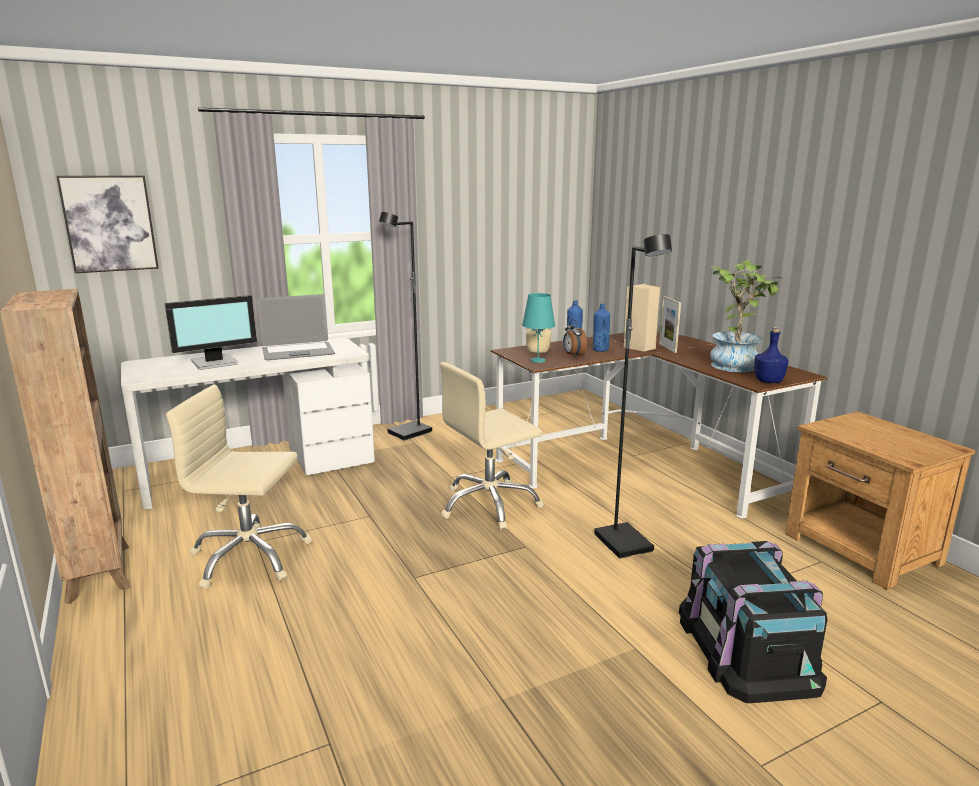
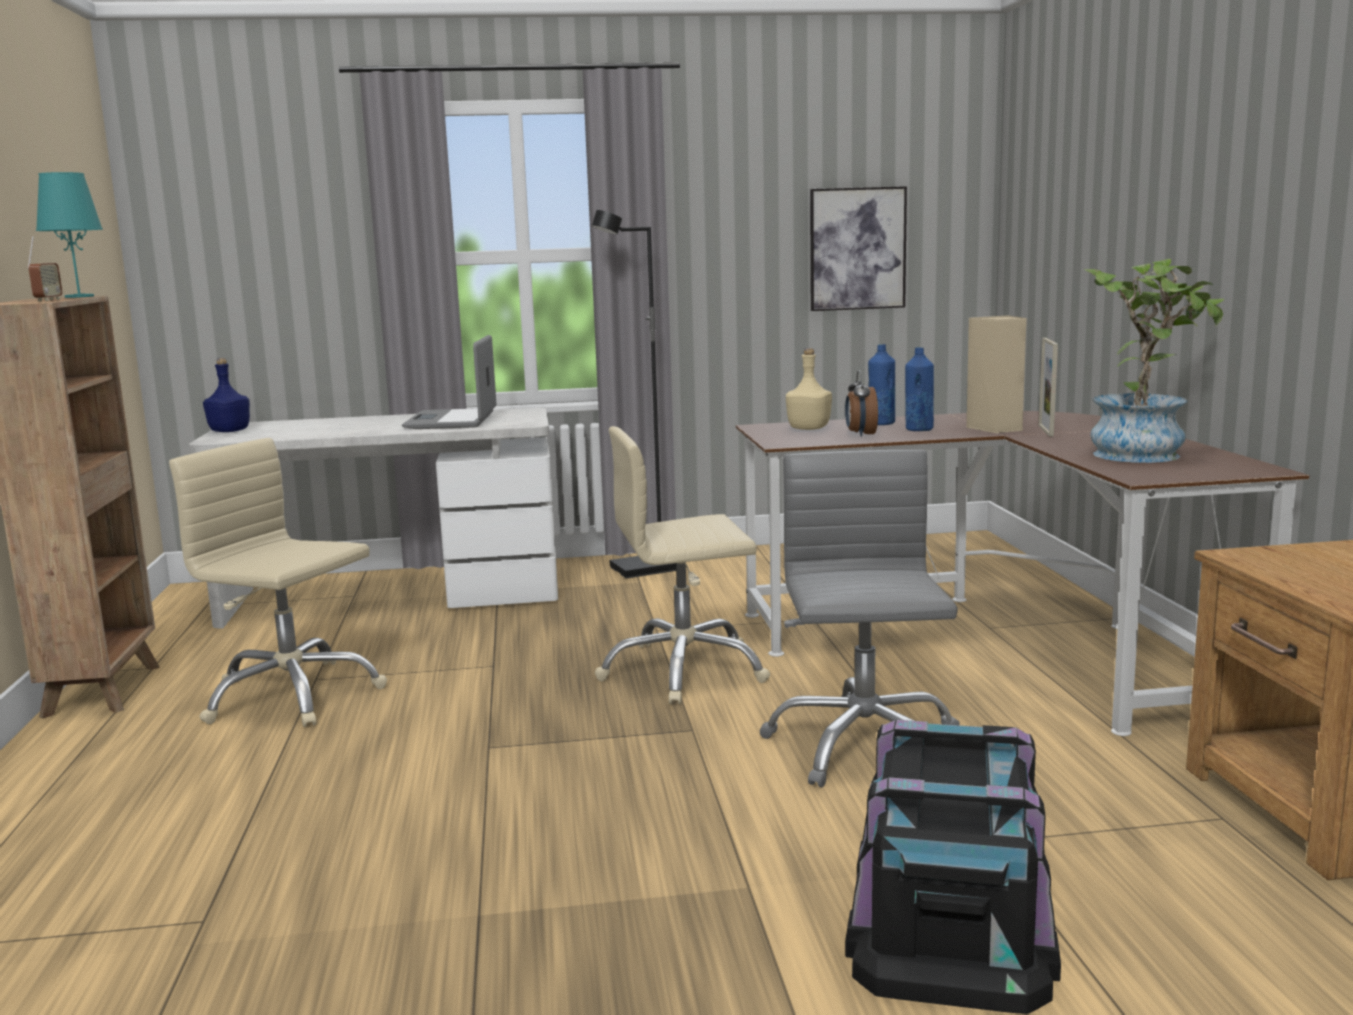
camera: 20 degrees right, 5 degrees down
picture [57,175,159,273] -> picture moved to [810,186,907,311]
monitor [165,295,257,370] -> none
laptop [257,294,335,360] -> laptop turned 90 degrees clockwise [402,335,496,429]
turquoise table lamp [522,293,555,363] -> turquoise table lamp moved to [36,172,103,298]
black floor lamp [594,234,672,559] -> grey office chair [759,450,960,788]
blue bottle [754,327,789,383] -> blue bottle moved to [203,358,250,432]
none -> radio [27,236,62,301]

